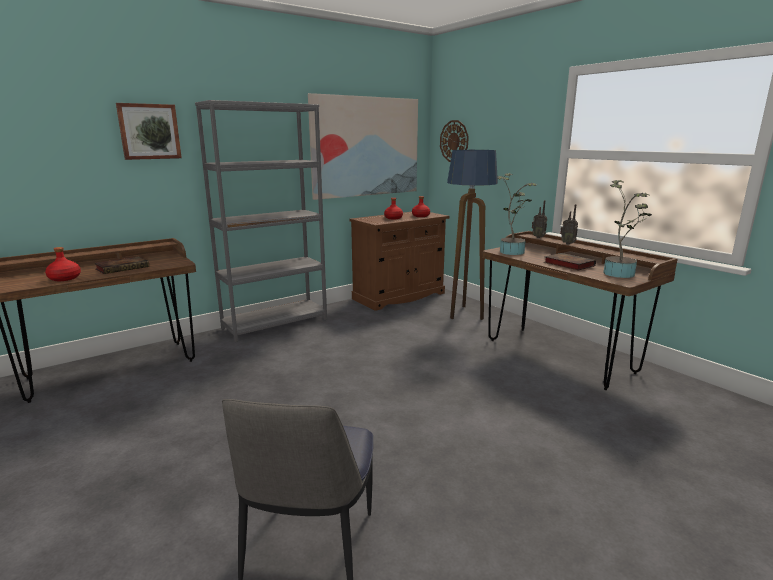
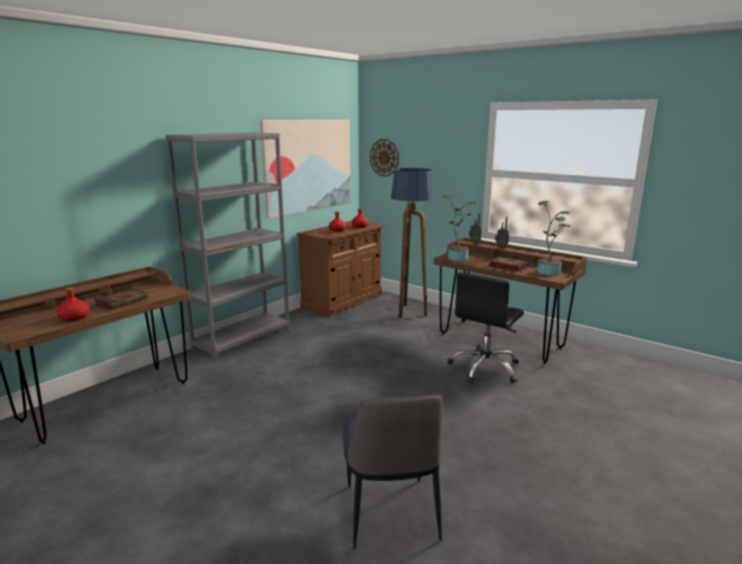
camera: 15 degrees left, 0 degrees up
picture [116,103,182,160] -> none
none -> black office chair [448,272,524,383]

